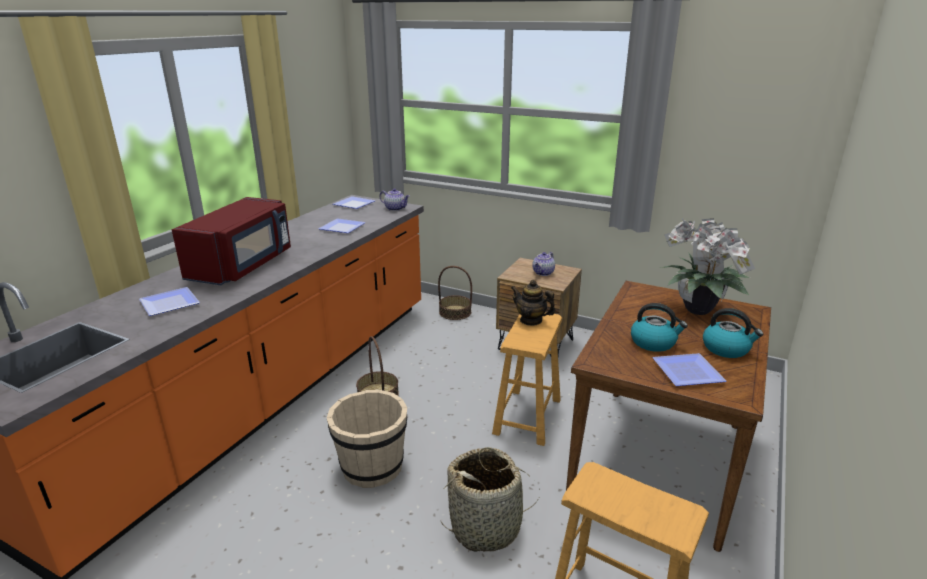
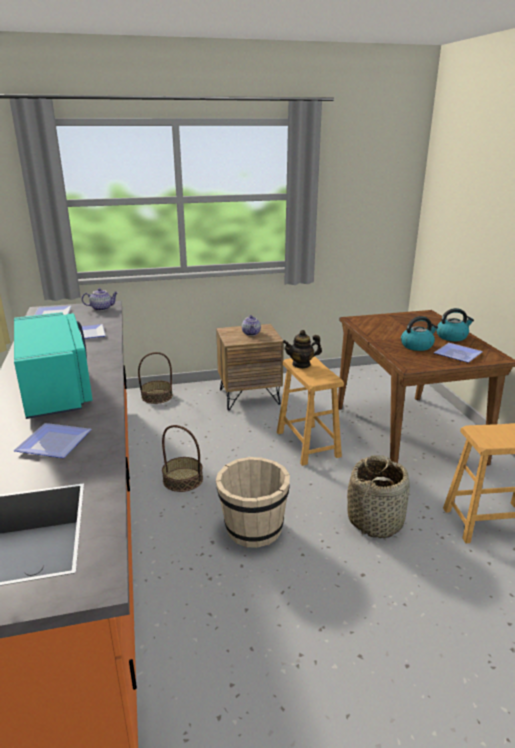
camera: 40 degrees left, 0 degrees up
red microwave [172,197,291,285] -> turquoise microwave [14,312,92,419]
potted plant [660,218,755,315] -> none

